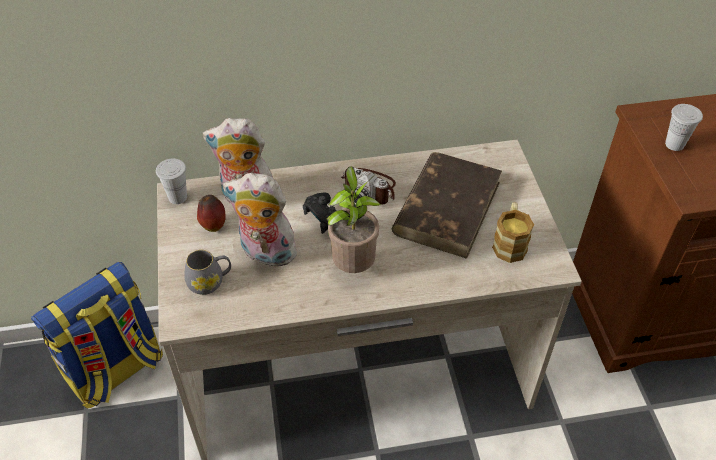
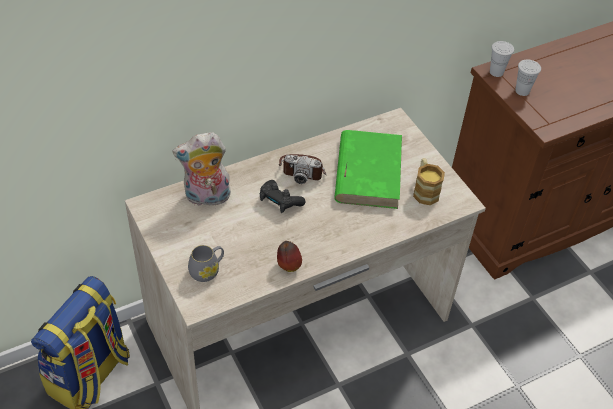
camera: 20 degrees left, 0 degrees up
white cup [156,158,187,204] -> white cup moved to [490,41,514,77]
apple [197,195,226,232] -> apple moved to [277,241,302,272]
plush toy [223,173,297,267] -> none
potted plant [327,166,381,273] -> none
brown book [392,152,502,259] -> green book [334,130,402,209]

